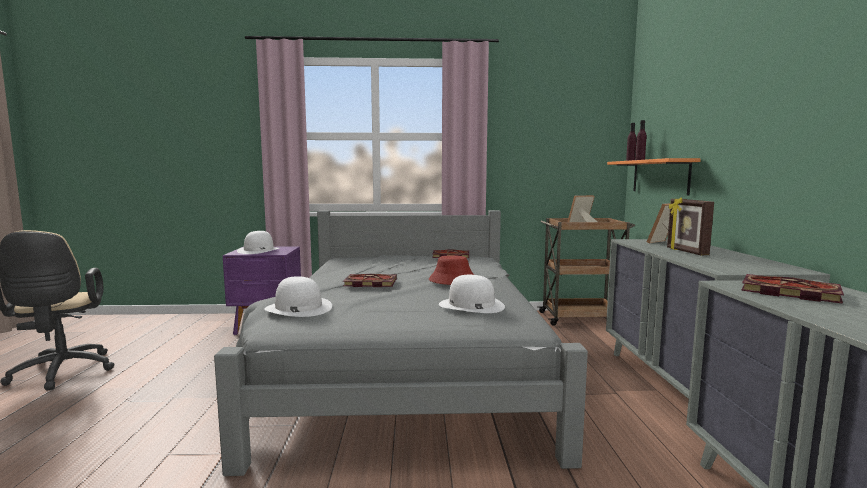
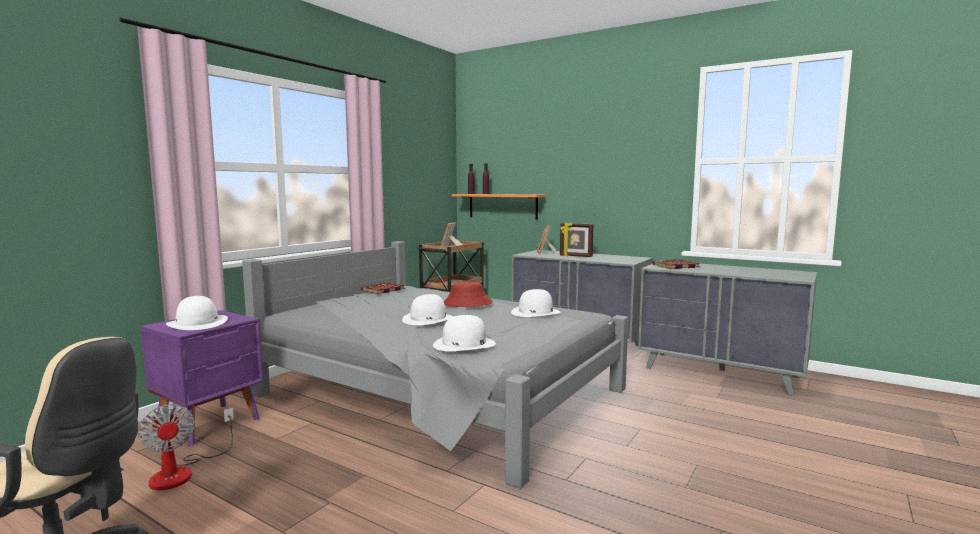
camera: 55 degrees left, 0 degrees up
book [343,274,397,287] -> white hat [402,294,454,325]
none -> fan [138,404,234,490]

